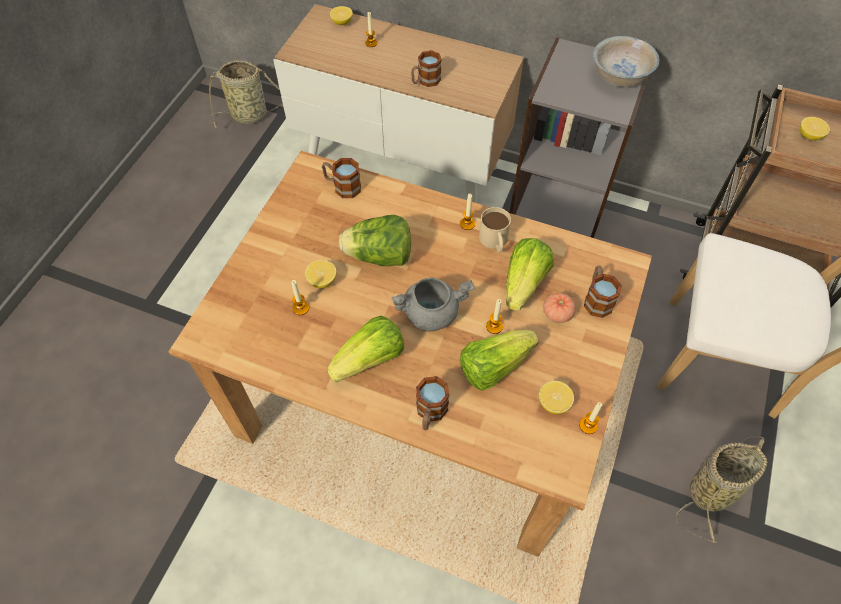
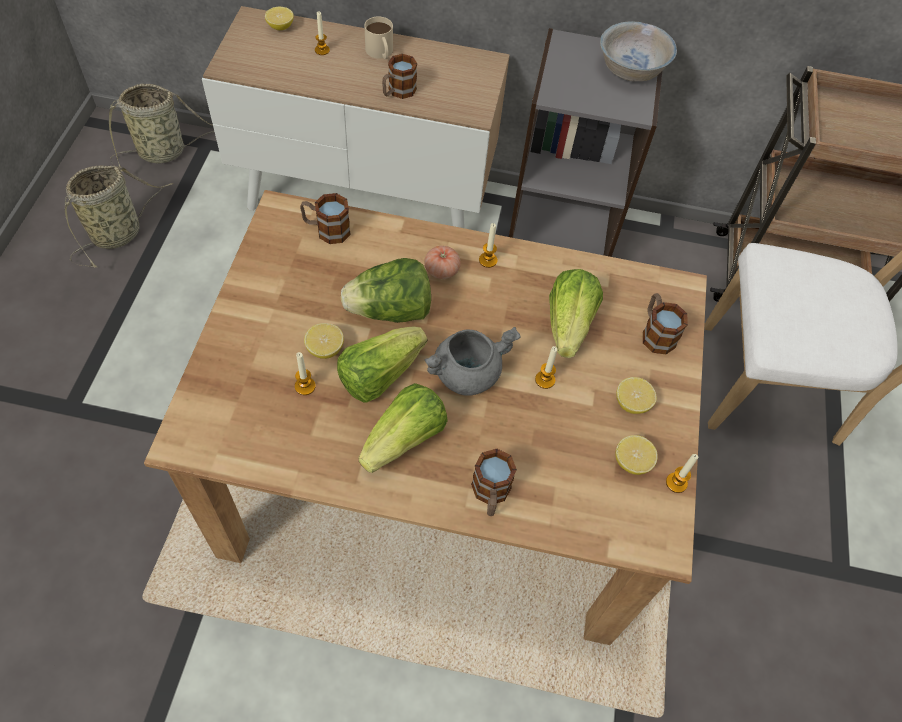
camera: 15 degrees left, 0 degrees up
lettuce [460,330,539,391] -> lettuce moved to [337,326,427,403]
beige mug [479,207,511,253] -> beige mug moved to [364,17,393,59]
tomato [543,293,576,323] -> tomato moved to [424,246,461,279]
basket [676,436,767,543] -> basket moved to [65,165,173,268]
lemon [800,117,830,140] -> lemon moved to [616,377,657,414]

